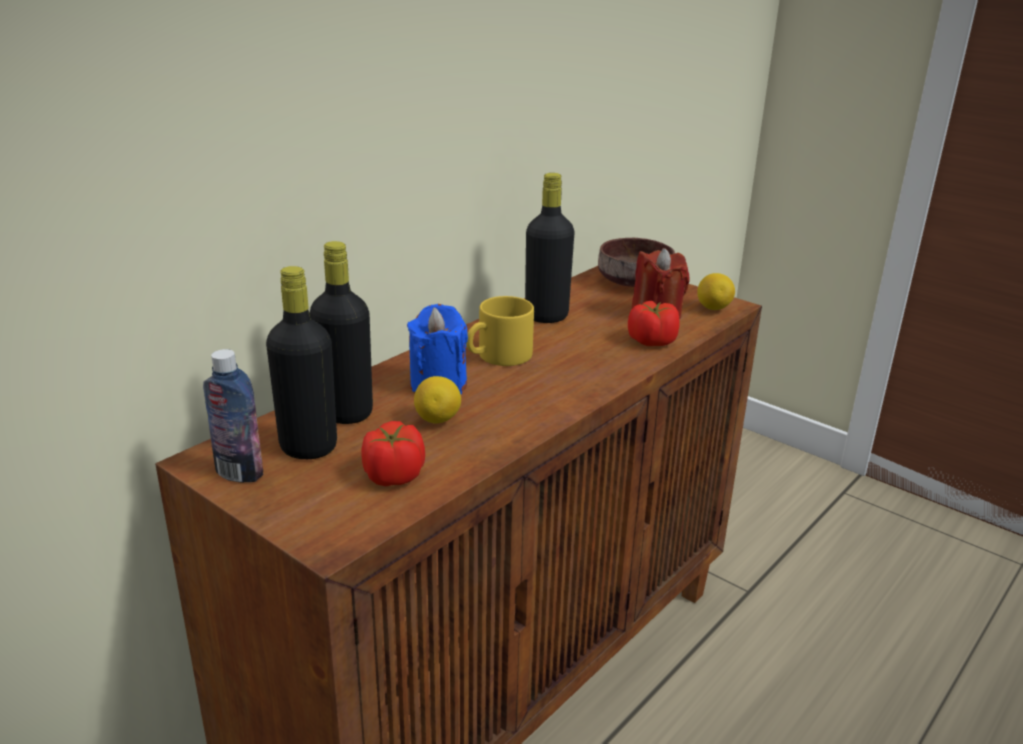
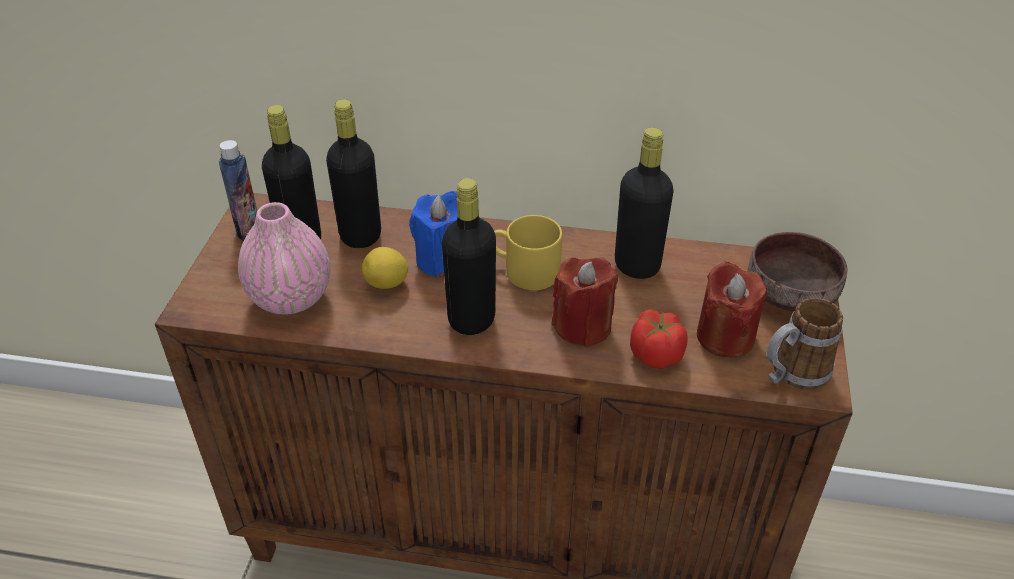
camera: 60 degrees right, 15 degrees up
tomato [361,421,425,486] -> pink vase [238,202,330,314]
lemon [697,273,735,310] -> mug [767,298,843,390]
none -> black bottle [442,178,496,335]
none -> red candle [552,258,618,347]

